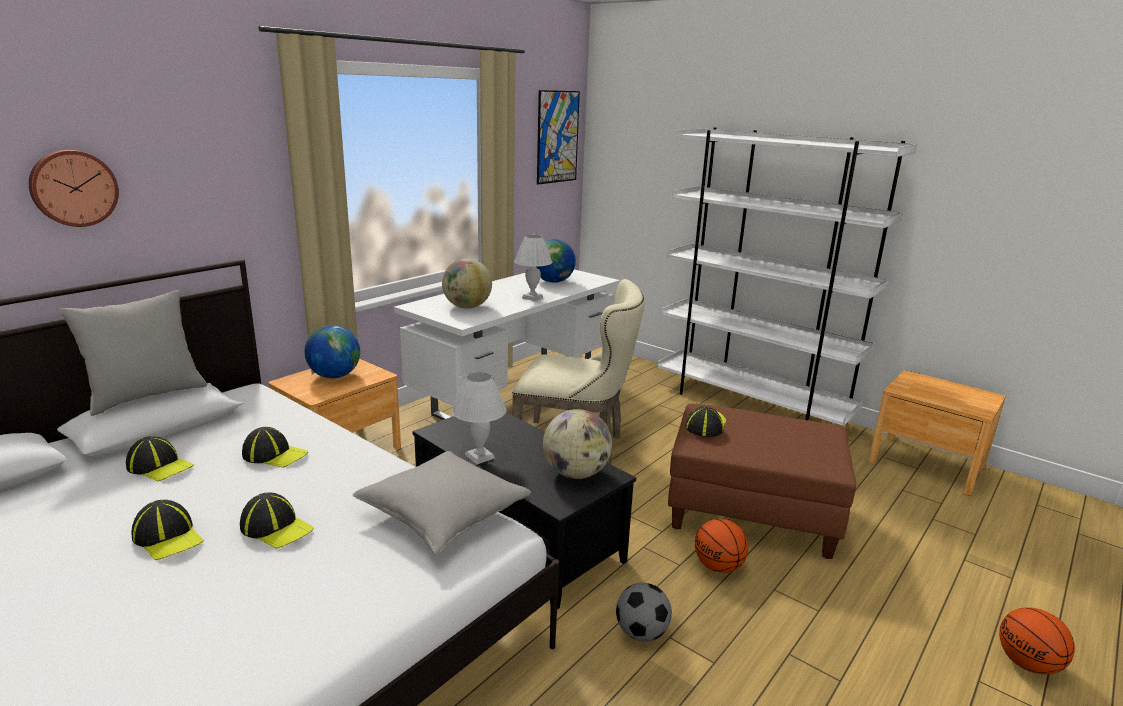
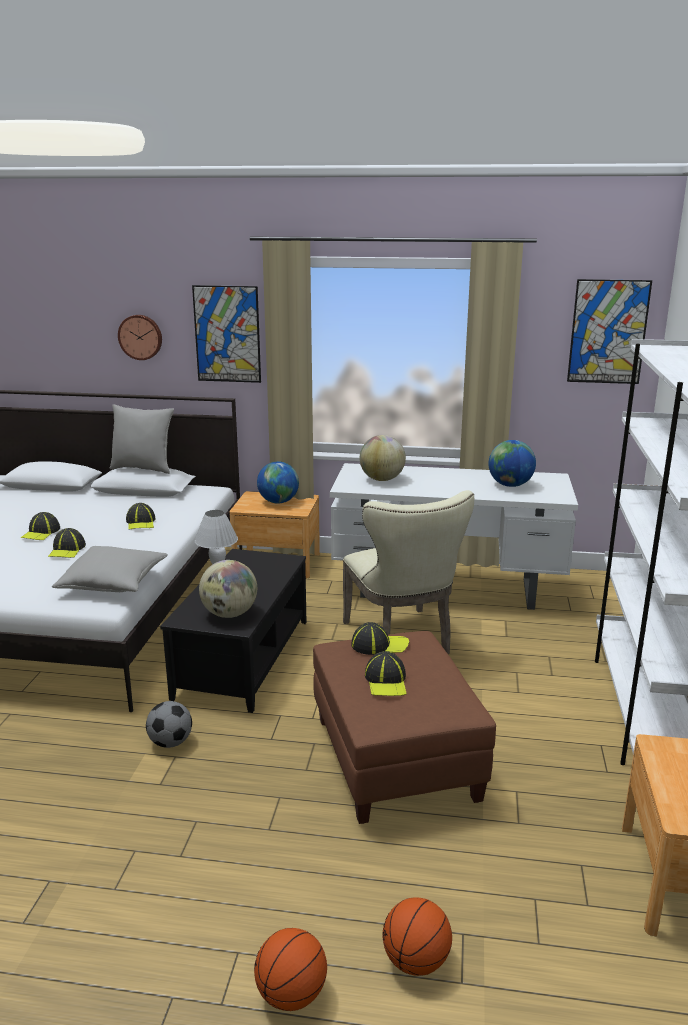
camera: 60 degrees right, 0 degrees up
cap [126,436,194,481] -> cap moved to [365,651,407,696]
white table lamp [514,235,553,301] -> none
basketball [695,519,748,573] -> basketball moved to [383,898,452,976]
none -> picture [192,285,261,383]

